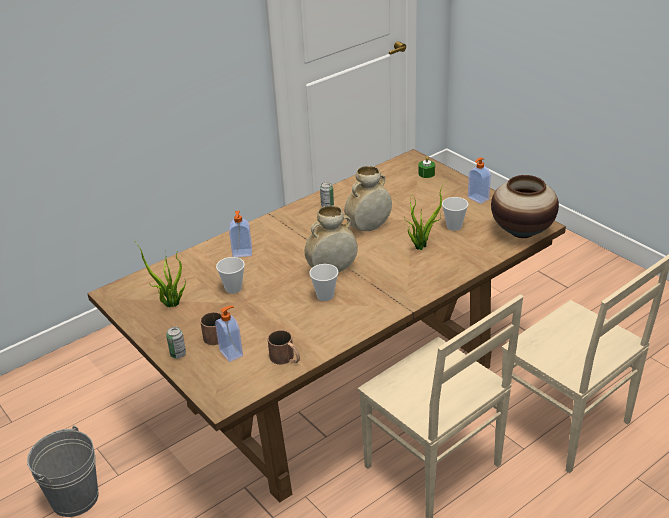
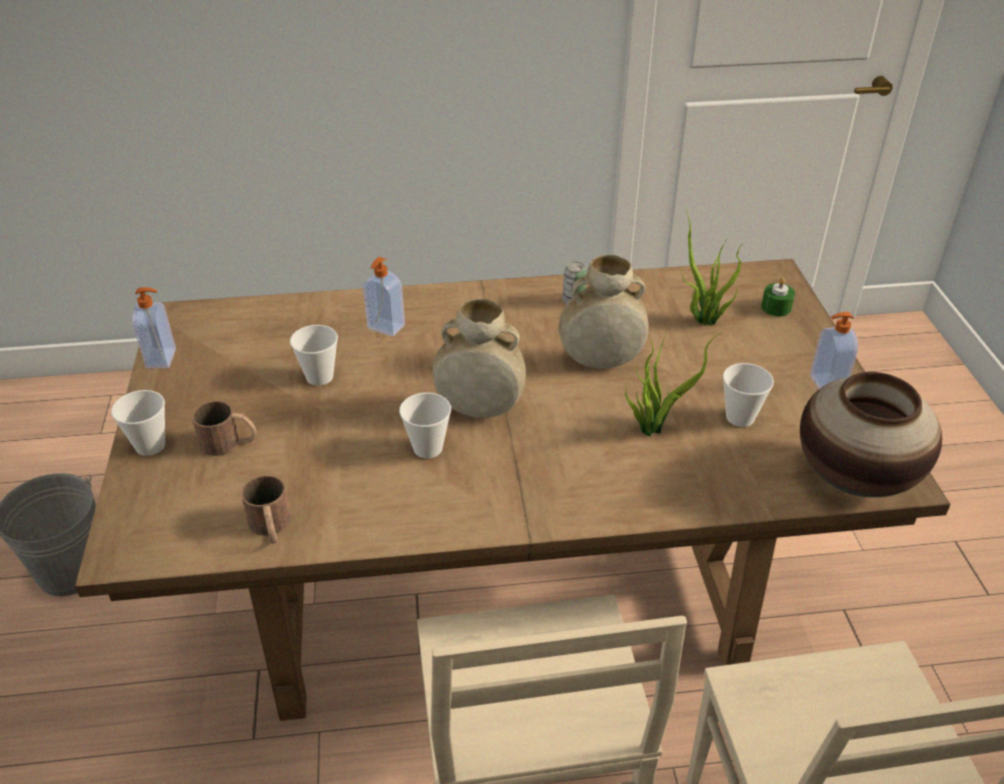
camera: 30 degrees right, 5 degrees up
potted plant [134,240,186,307] -> potted plant moved to [681,206,742,326]
can [166,327,186,359] -> cup [111,390,165,456]
soap dispenser [215,306,243,362] -> soap dispenser moved to [132,287,176,369]

